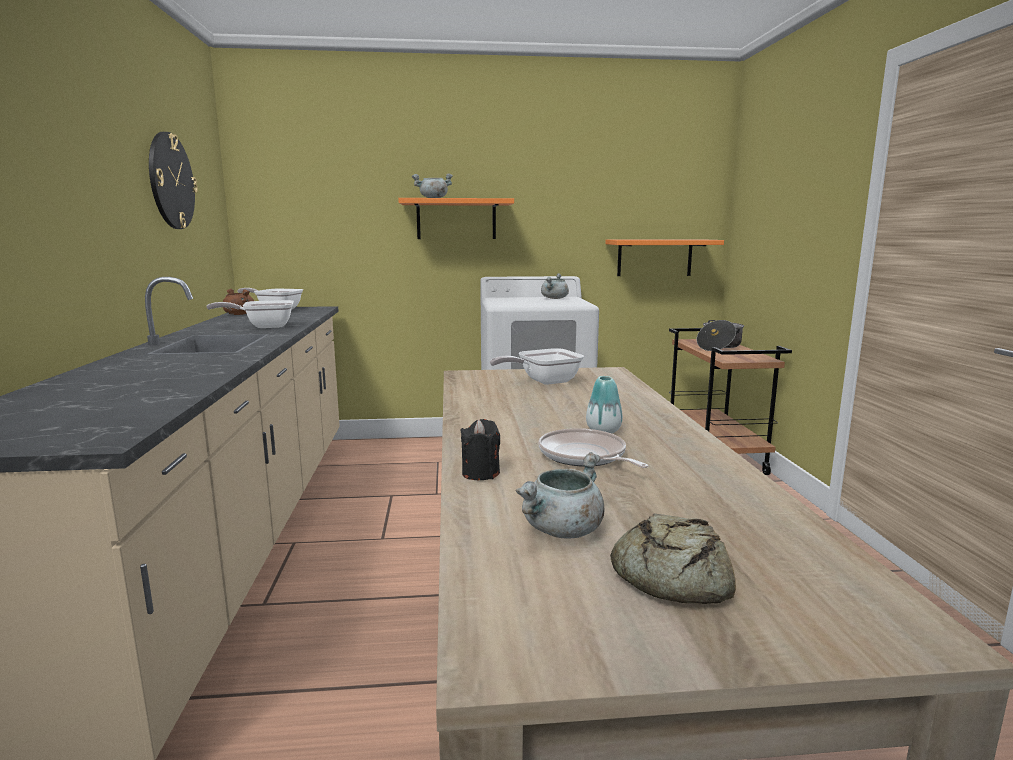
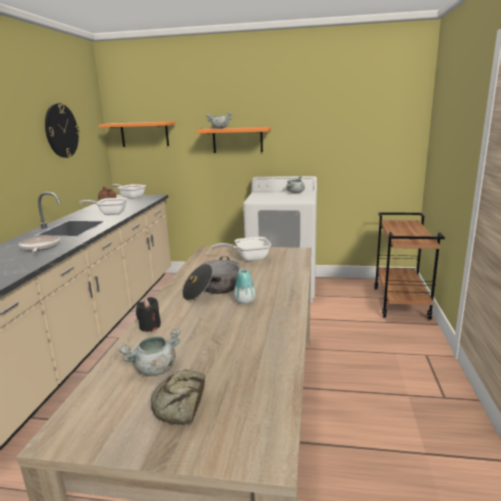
camera: 15 degrees right, 5 degrees up
frying pan [538,428,648,468] -> frying pan moved to [19,236,60,252]
orange shelf [605,240,724,276] -> orange shelf moved to [99,121,176,147]
cooking pot [697,320,744,351] -> cooking pot moved to [182,256,240,301]

